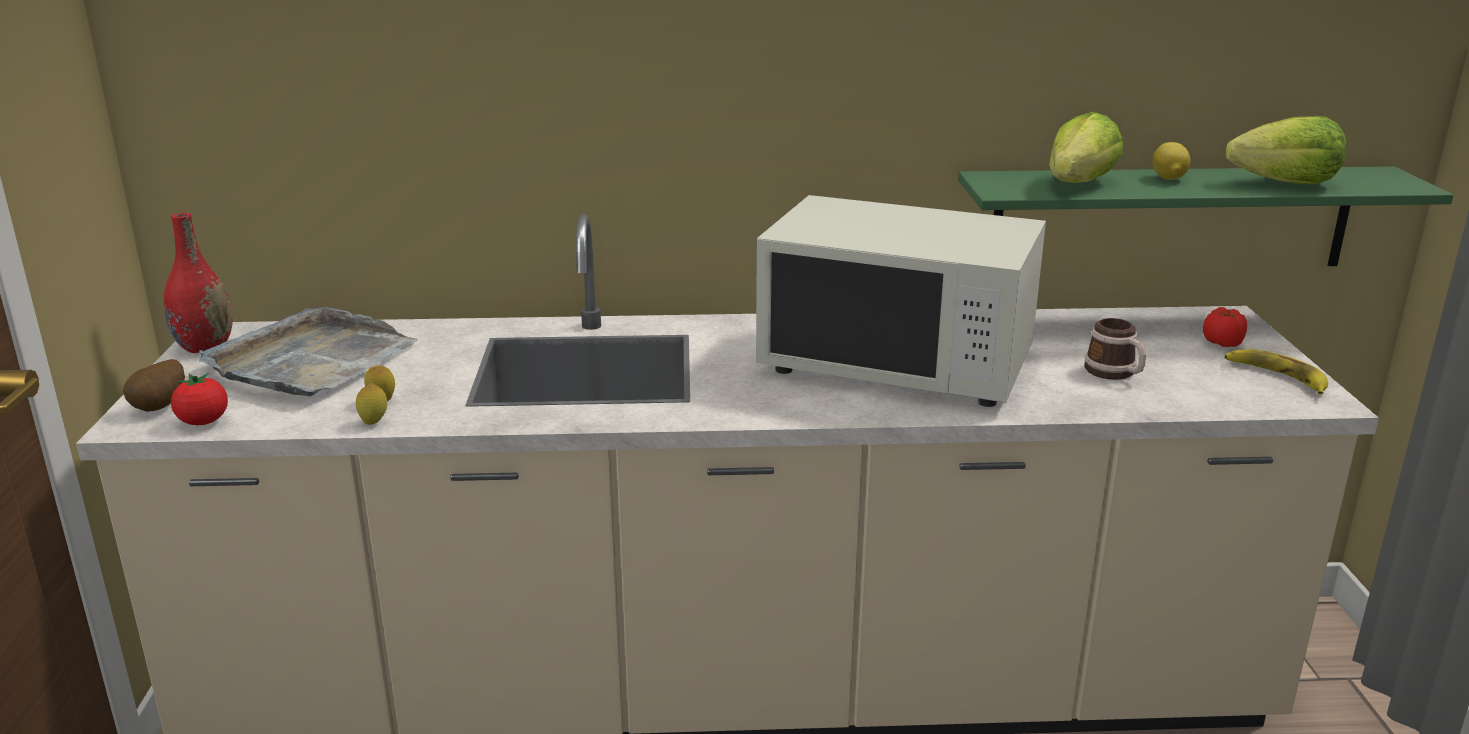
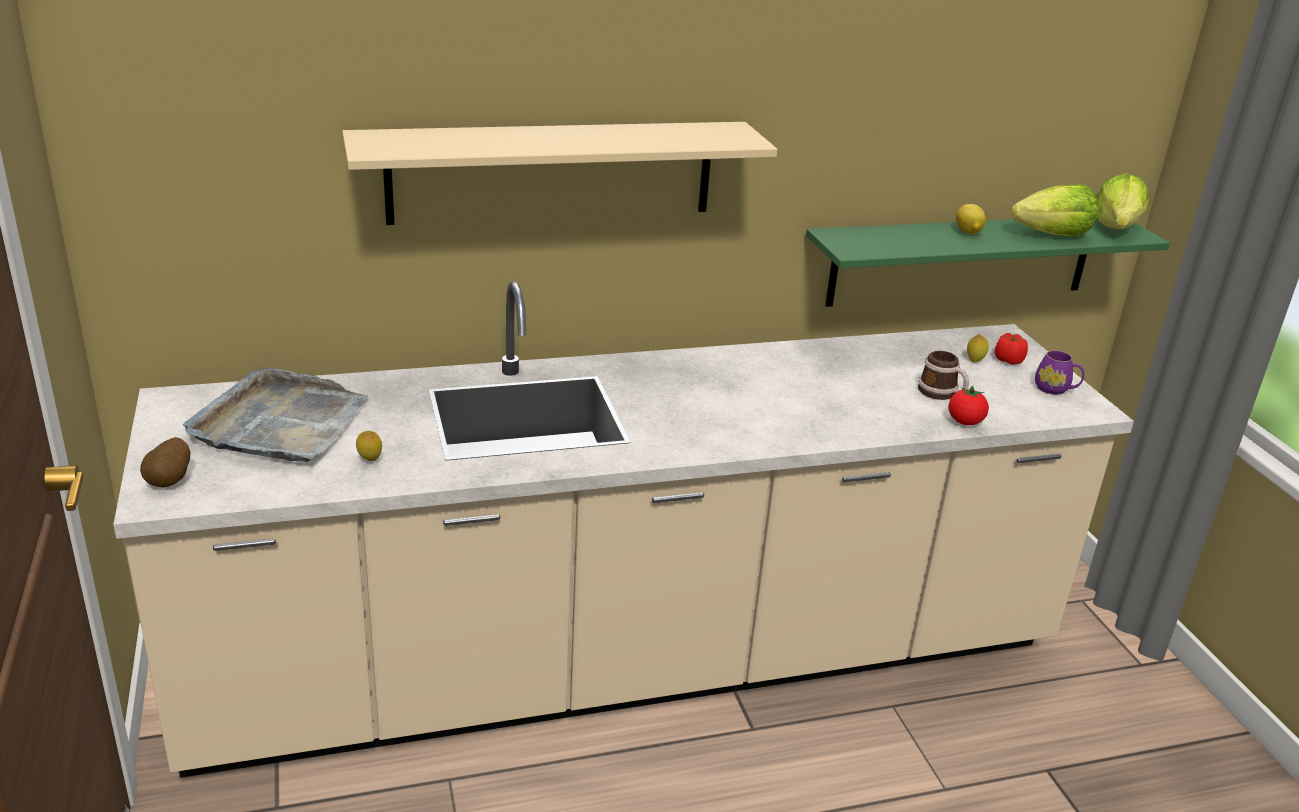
camera: 15 degrees left, 5 degrees up
red vase [164,213,233,353] -> none
tomato [171,373,228,425] -> tomato moved to [948,386,989,425]
lemon [356,383,387,425] -> lemon moved to [967,334,989,362]
white microwave [756,195,1046,407] -> none
lettuce [1049,112,1124,183] -> lettuce moved to [1098,173,1149,229]
banana [1224,349,1328,394] -> purple mug [1035,350,1084,395]
none -> beige shelf [342,122,777,225]

